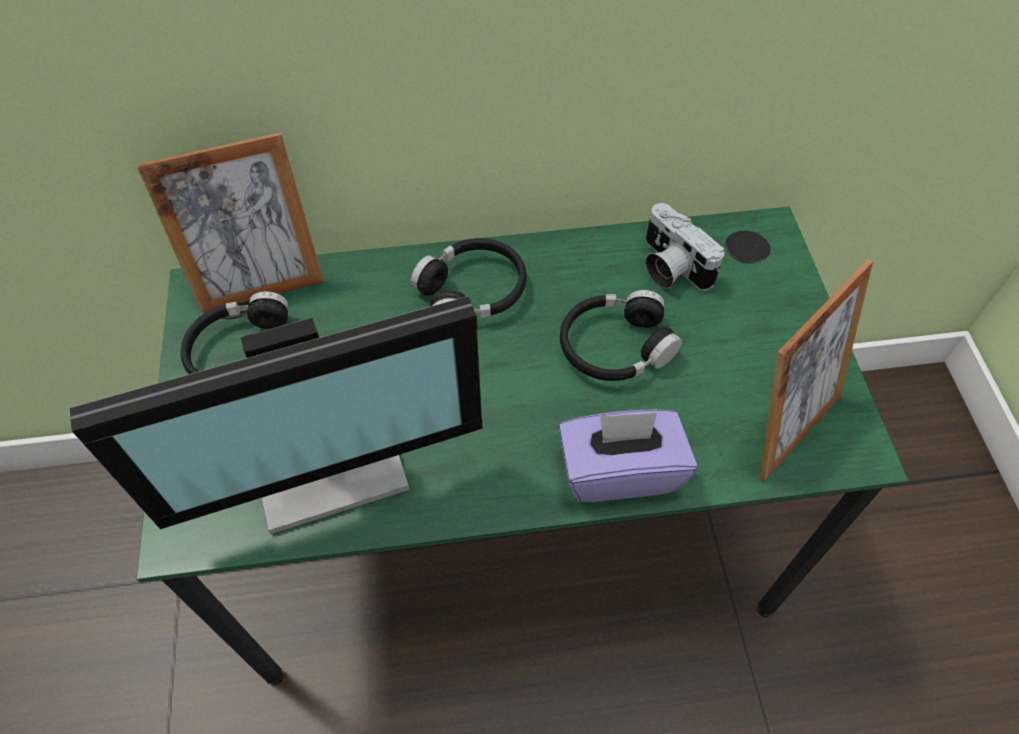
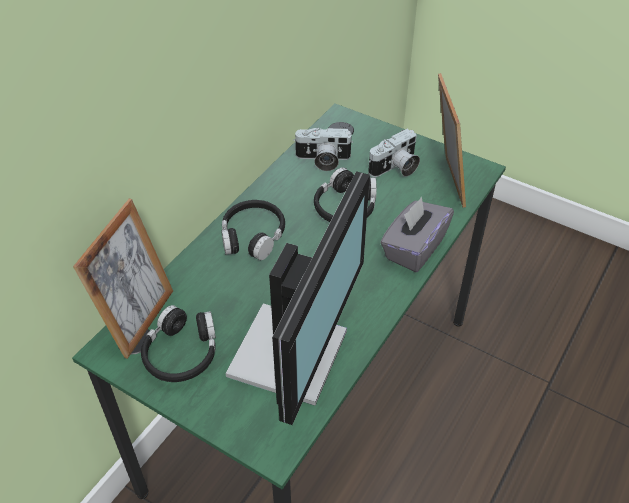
camera: 50 degrees left, 10 degrees down
purple tissue box [558,409,697,503] -> grey tissue box [380,197,454,272]
none -> camera [368,129,420,177]

